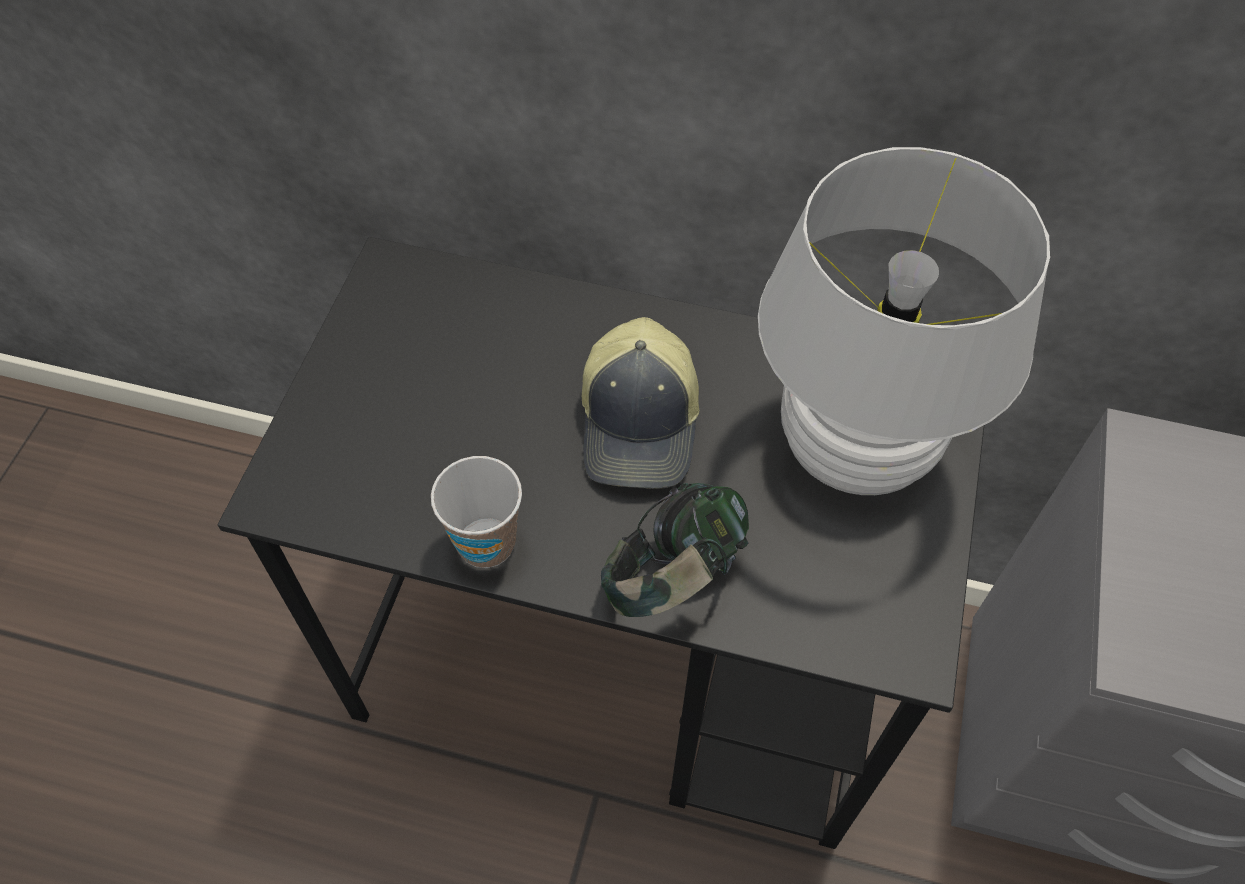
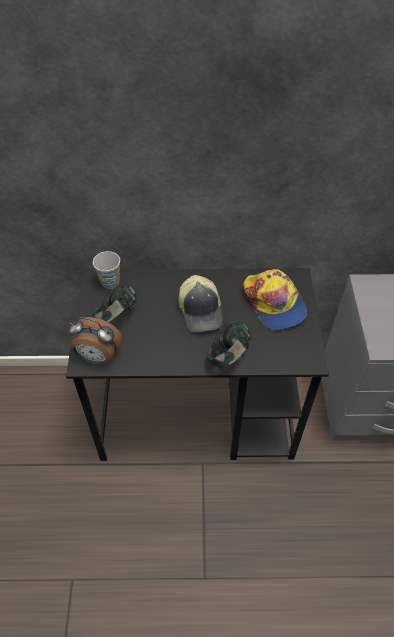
camera: 15 degrees left, 5 degrees down
cup [431,456,522,568] -> cup moved to [93,251,120,289]
white table lamp [758,147,1050,495] -> cap [243,269,307,330]
none -> alarm clock [68,317,123,365]
none -> headphones [91,284,137,322]

